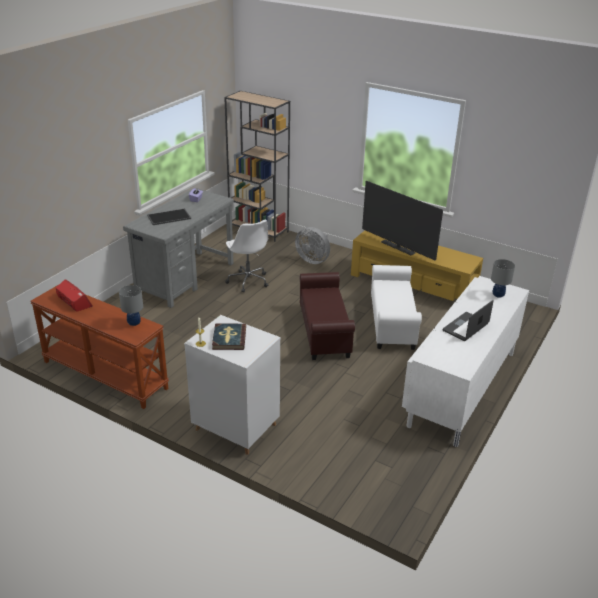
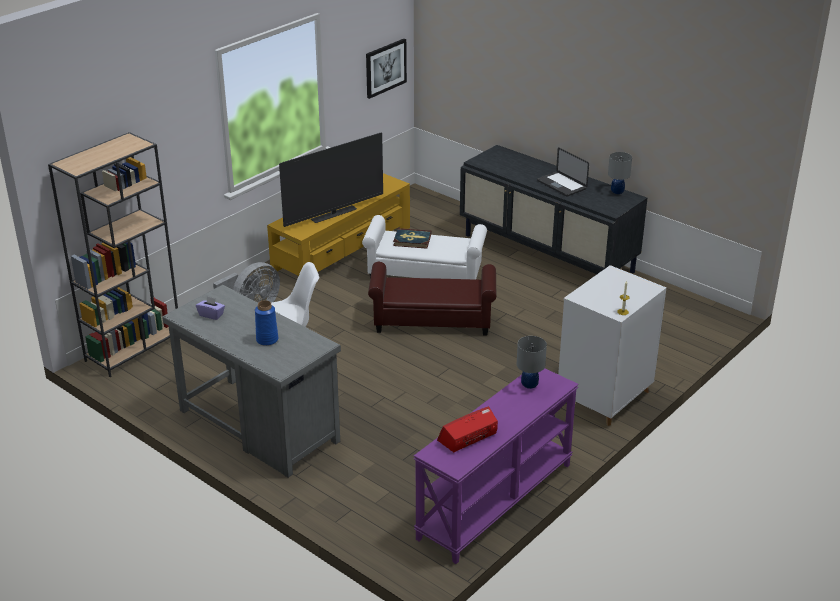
camera: 80 degrees left, 0 degrees up
brown console table [30,285,169,409] -> purple console table [414,368,579,564]
tray [147,209,191,225] -> blue vase [255,300,278,346]
book [212,323,246,350] -> book moved to [393,228,431,249]
white cabinet [402,276,529,447] -> black cabinet [460,145,647,274]
grey table lamp [491,259,515,298] -> grey table lamp moved to [608,152,632,194]
none -> picture [366,39,407,99]

